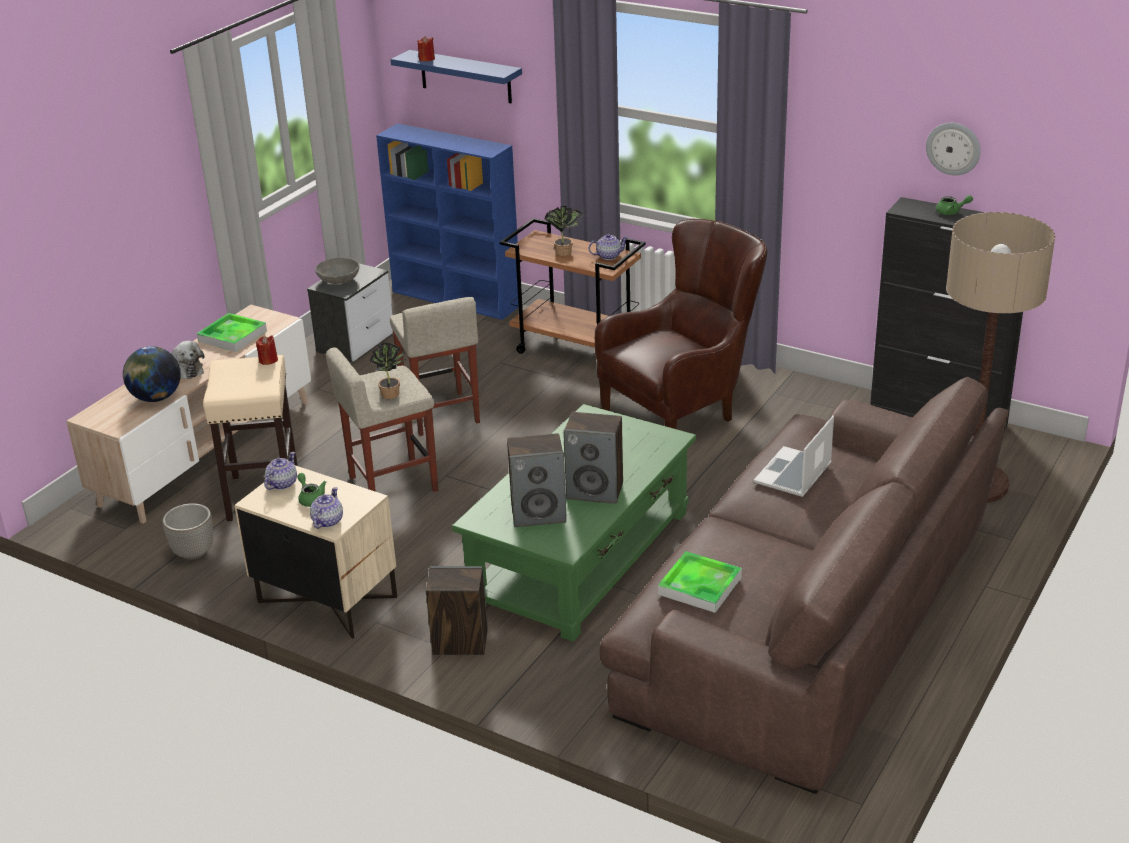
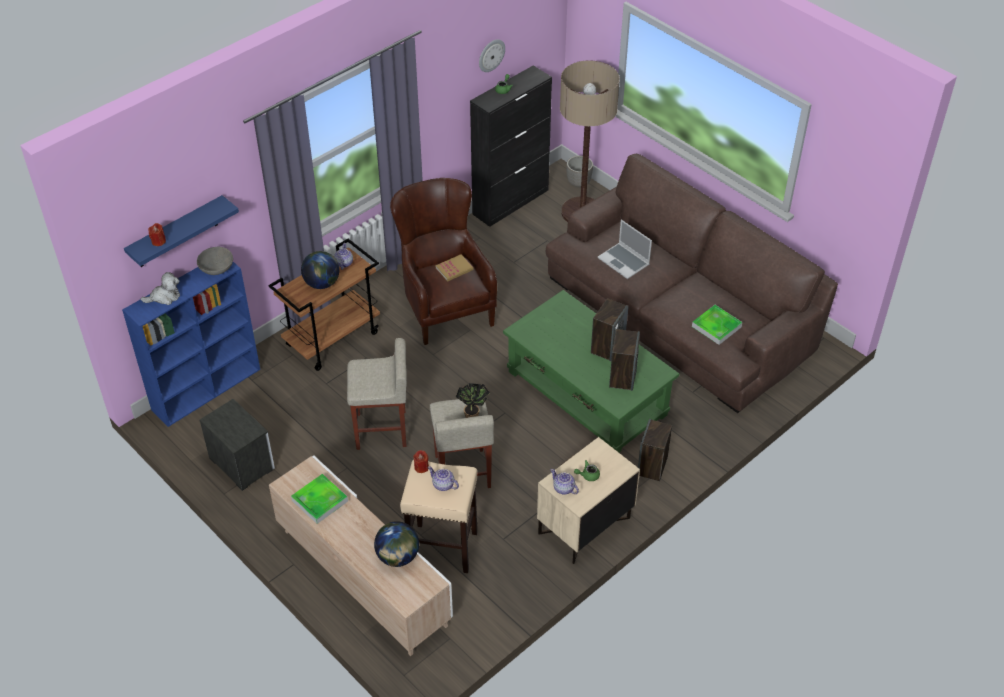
camera: 75 degrees left, 15 degrees up
planter [163,503,213,560] -> planter moved to [566,156,593,187]
plush toy [171,341,205,379] -> plush toy moved to [141,272,180,305]
teapot [310,487,343,529] -> teapot moved to [428,467,459,491]
grey bowl [315,258,360,284] -> grey bowl moved to [197,247,233,275]
potted plant [544,206,584,256] -> globe [301,251,339,289]
none -> book [436,254,473,281]

